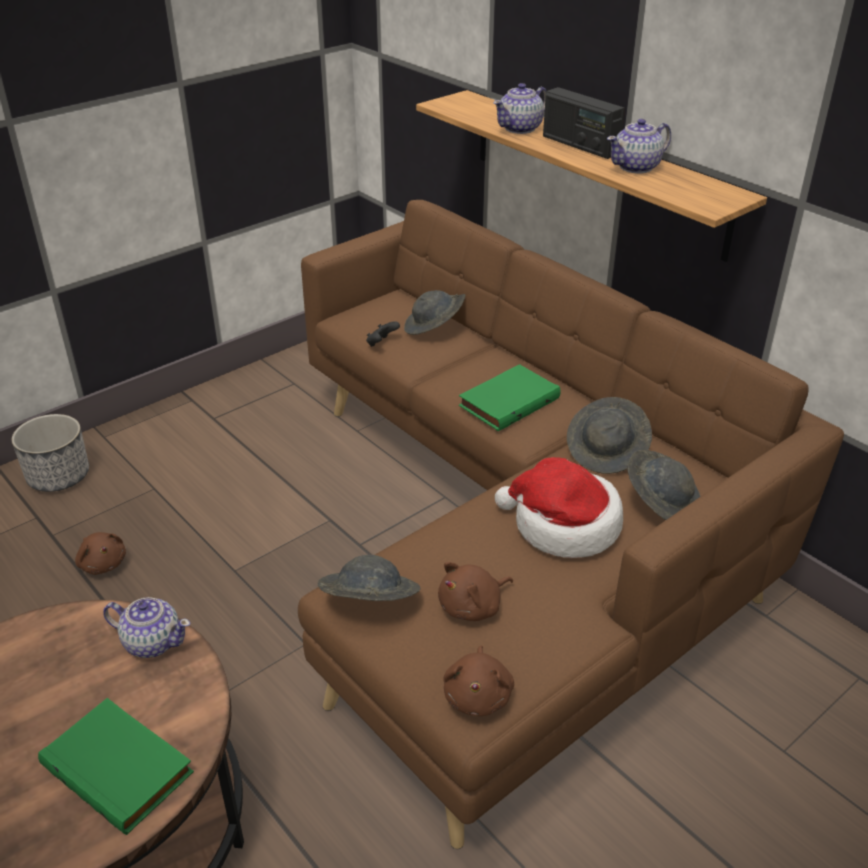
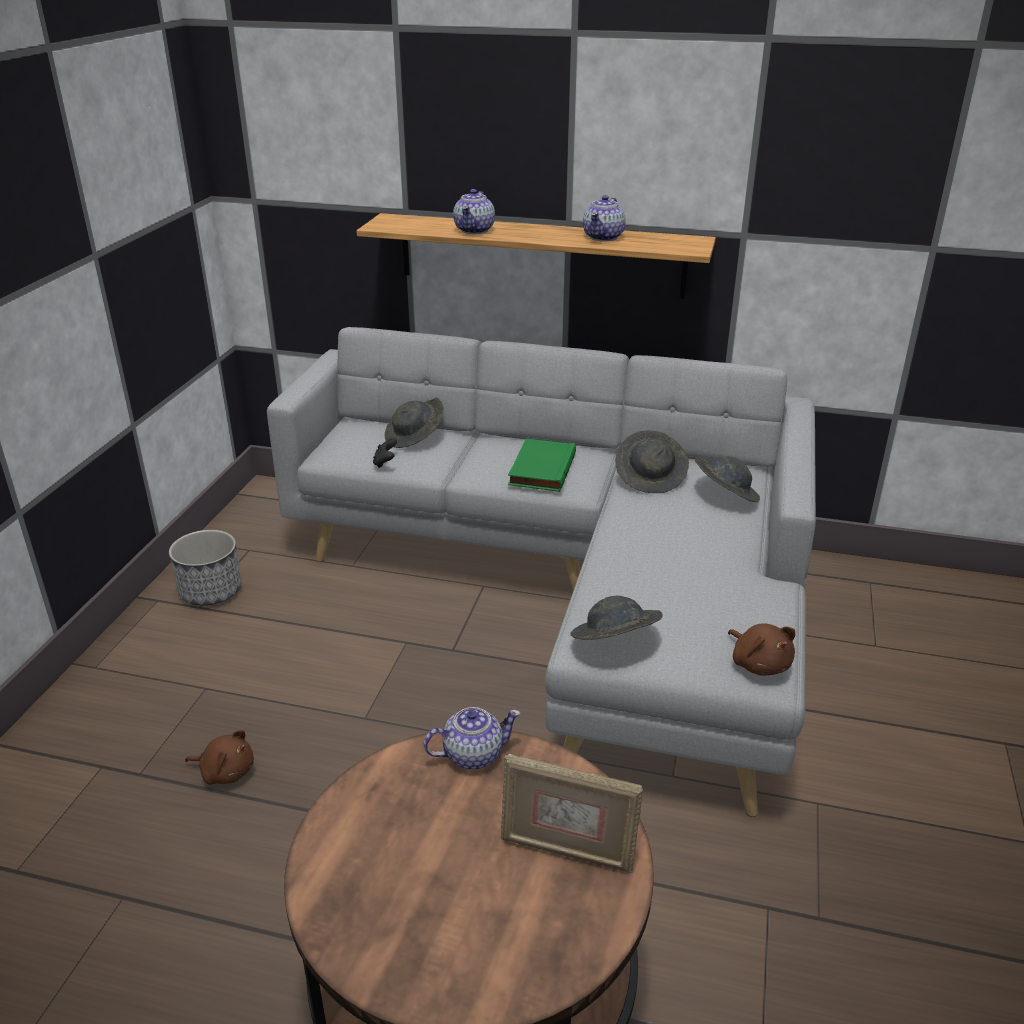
camera: 35 degrees left, 5 degrees down
planter [11,414,89,492] -> planter moved to [169,530,241,606]
green book [38,698,194,835] -> picture frame [500,753,643,873]
brown sofa [298,200,844,849] -> grey sofa [267,327,816,817]
brown plush toy [438,562,513,621] -> none
hat [495,457,623,558] -> none
radio [543,87,625,159] -> none

